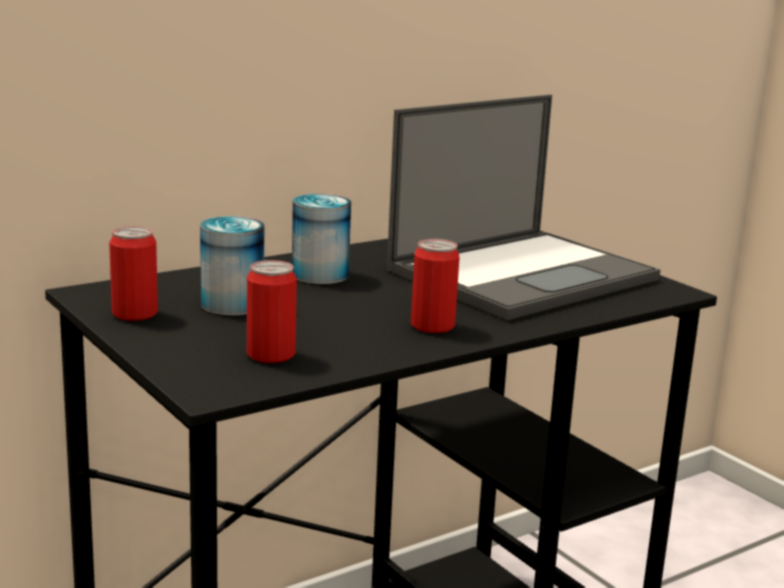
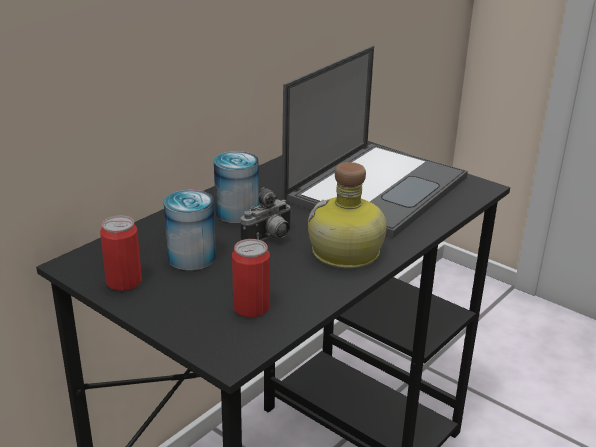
camera: 15 degrees left, 10 degrees up
can [411,239,459,333] -> bottle [308,162,387,268]
none -> camera [240,187,292,241]

